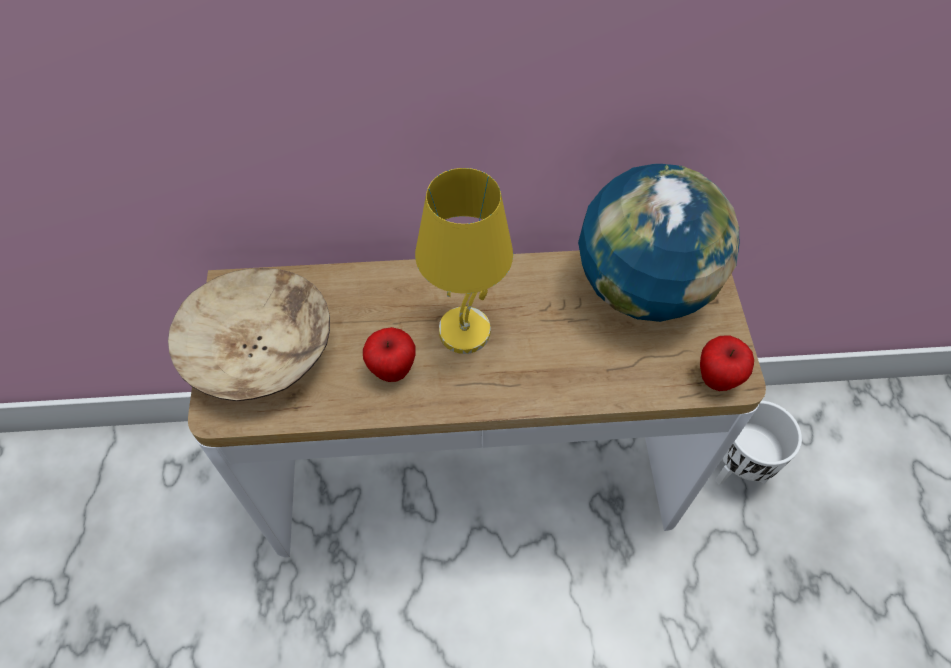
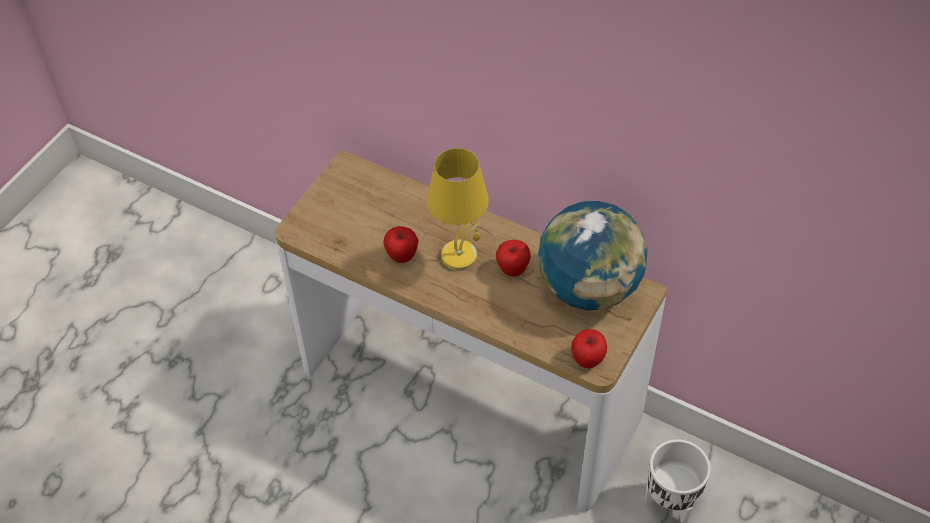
camera: 35 degrees right, 5 degrees down
beige bowl [168,268,330,401] -> none
none -> apple [496,240,531,276]

